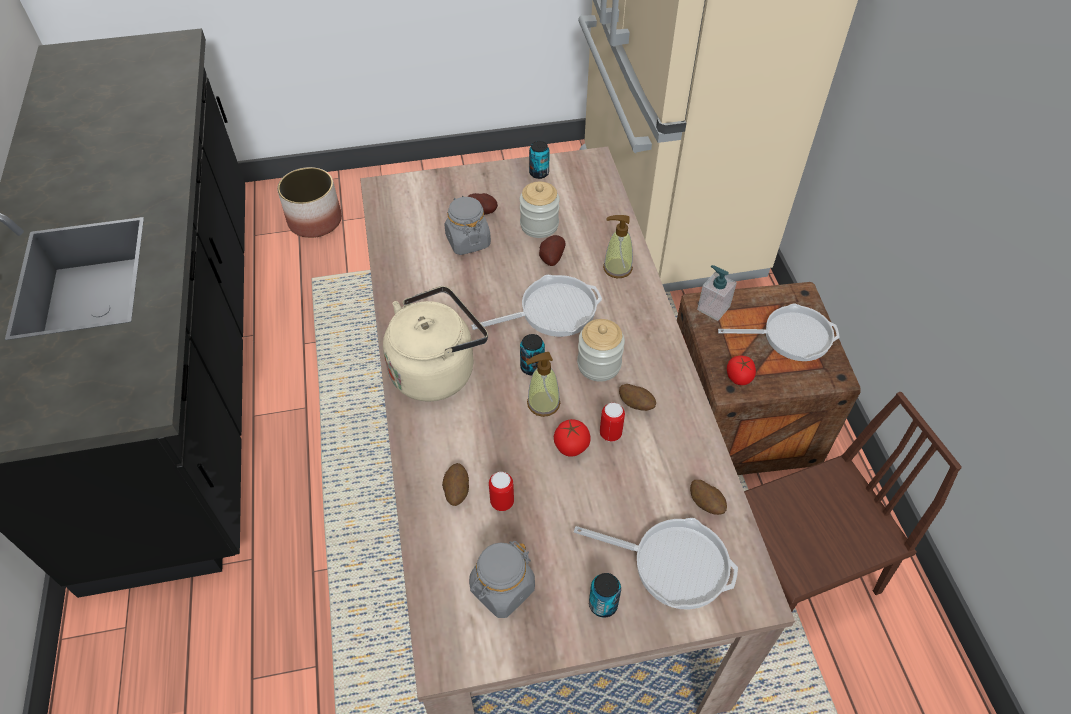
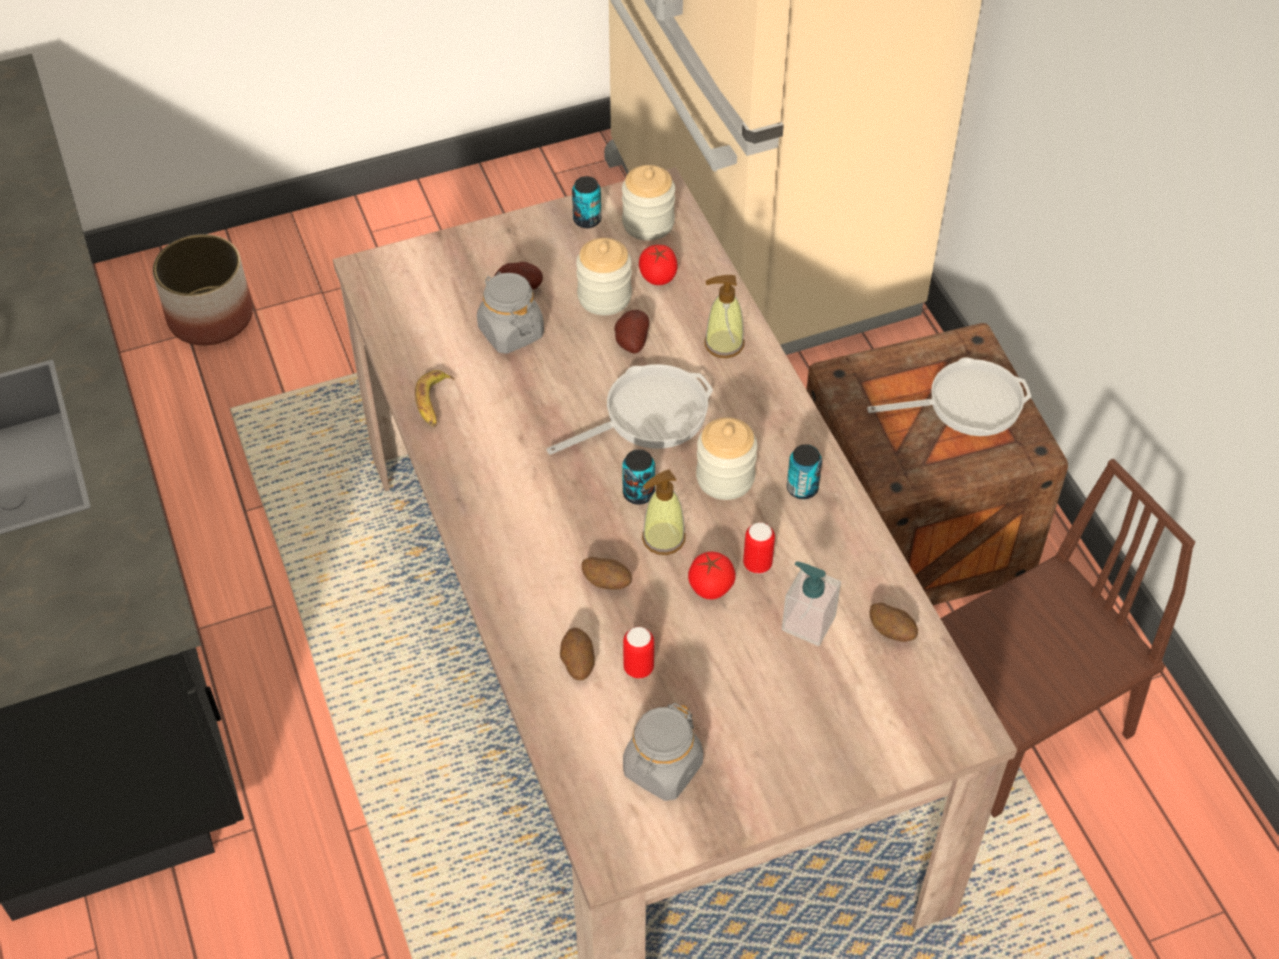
camera: 10 degrees left, 0 degrees up
beige kettle [383,286,488,402] -> none
frying pan [574,518,738,610] -> none
can [589,573,621,618] -> can moved to [787,444,822,499]
potato [619,384,656,411] -> potato moved to [582,557,632,590]
soap dispenser [697,265,737,321] -> soap dispenser moved to [782,561,841,646]
tomato [727,356,756,385] -> tomato moved to [639,245,678,285]
none -> banana [415,370,455,427]
none -> jar [622,165,675,241]

